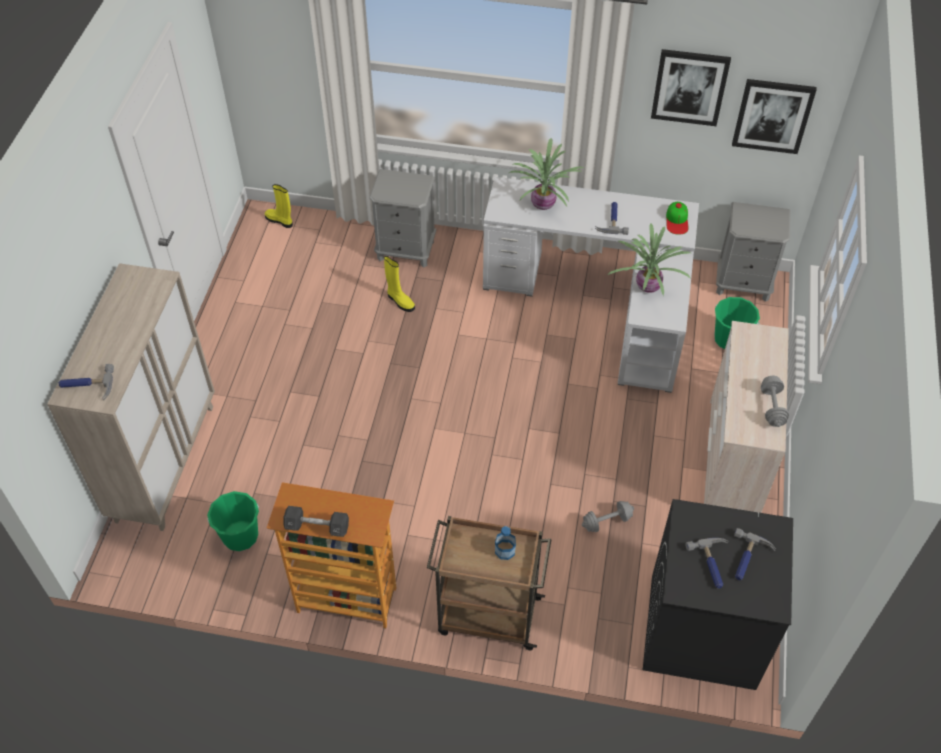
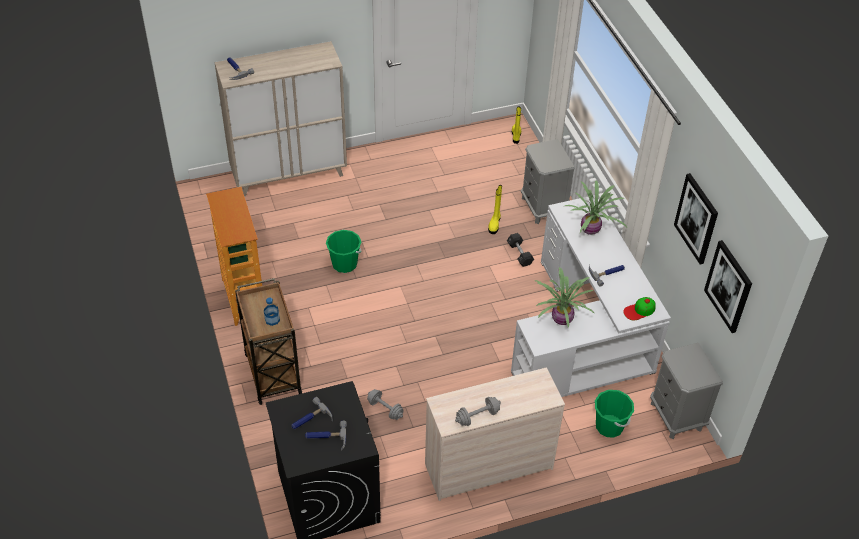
camera: 60 degrees right, 5 degrees down
green bucket [207,491,259,551] -> green bucket moved to [326,230,361,273]
black dumbbell [283,506,349,537] -> black dumbbell moved to [507,233,534,267]

